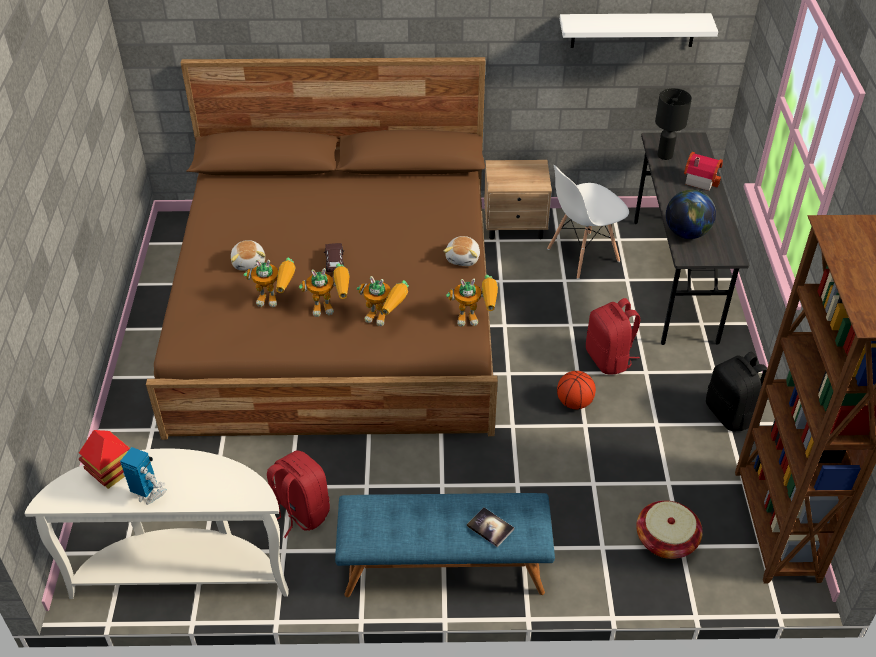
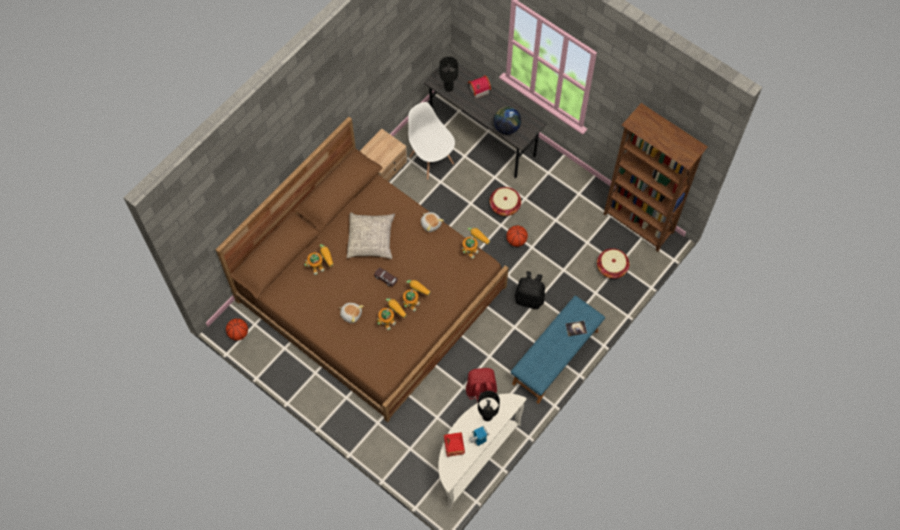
camera: 50 degrees left, 20 degrees up
toy robot [357,276,409,326] -> toy robot moved to [304,244,334,275]
white chair [547,165,629,279] -> white chair turned 135 degrees clockwise [408,102,455,180]
white shelf [560,13,718,48] -> none
red backpack [586,298,640,375] -> basket [489,187,521,216]
black backpack [706,351,767,431] -> black backpack moved to [515,271,545,309]
none -> basketball [226,318,248,340]
none -> grey pillow [347,212,395,259]
none -> black table lamp [478,391,500,421]

